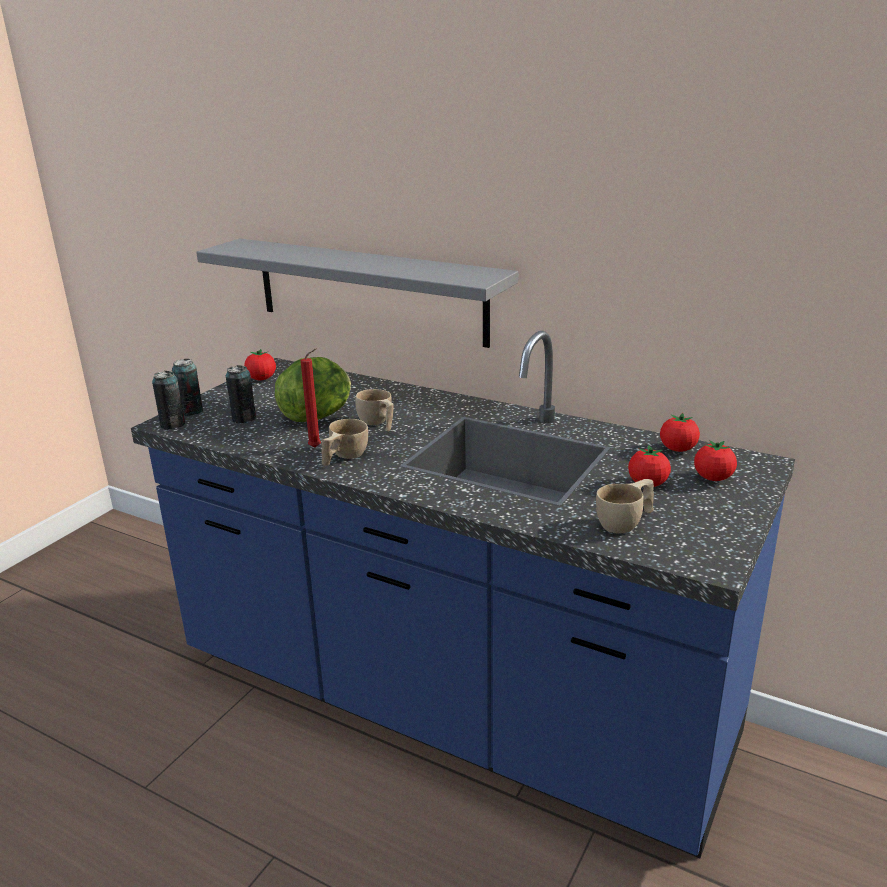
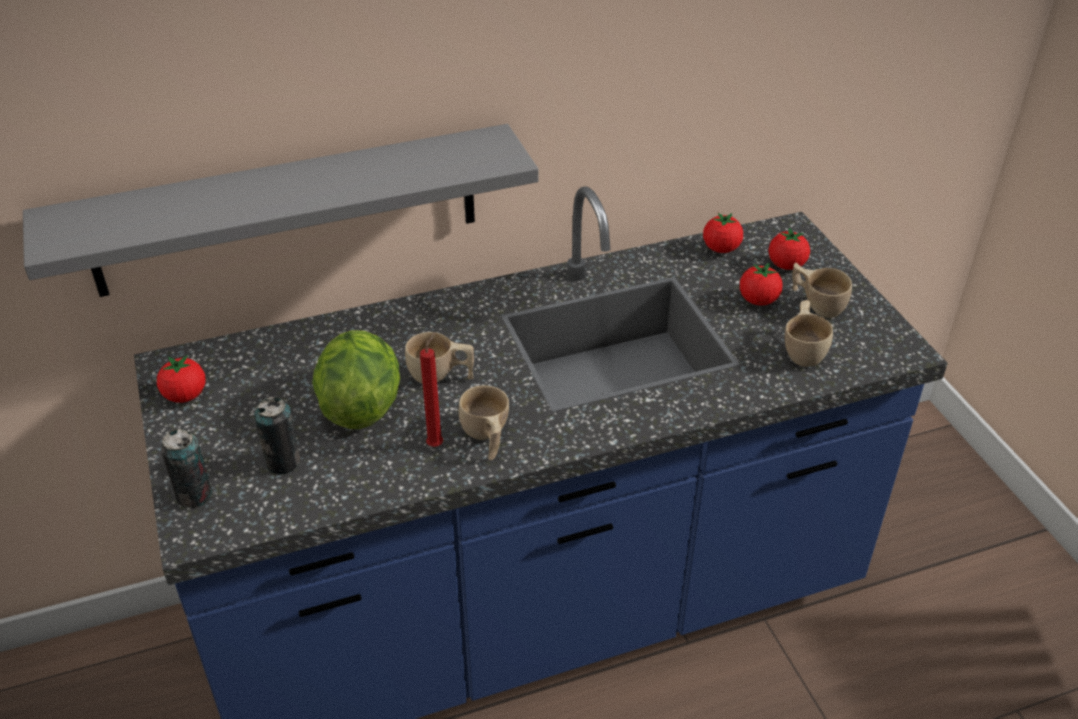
camera: 50 degrees left, 15 degrees up
can [152,371,185,430] -> none
none -> beige cup [792,263,852,318]

